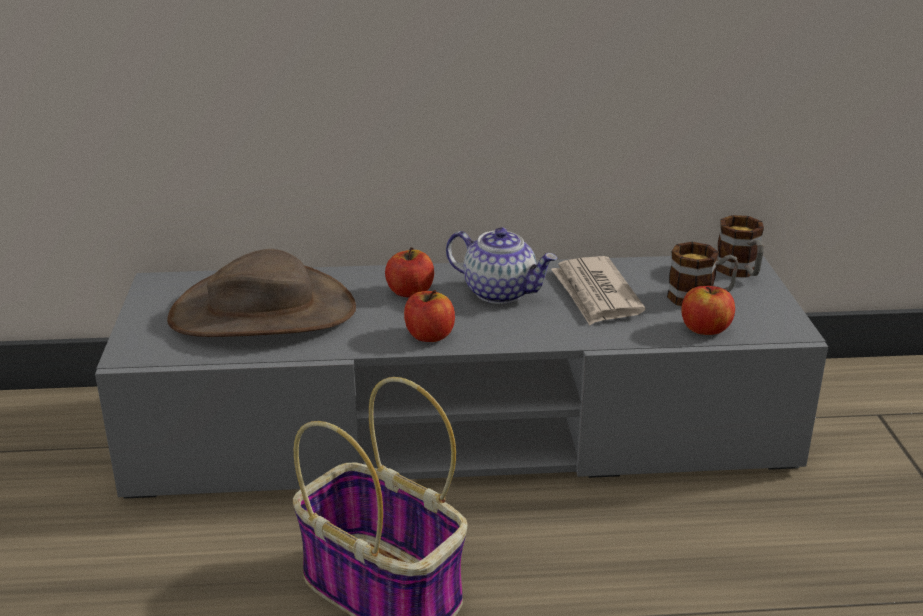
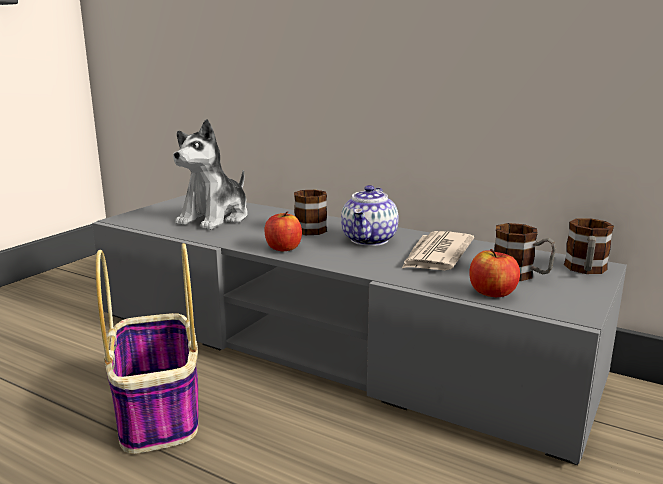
camera: 35 degrees right, 10 degrees down
brown hat [167,249,356,337] -> plush toy [173,119,248,230]
apple [385,247,434,298] -> mug [294,190,327,235]
teapot [446,227,557,304] -> teapot turned 45 degrees clockwise [341,185,399,246]

